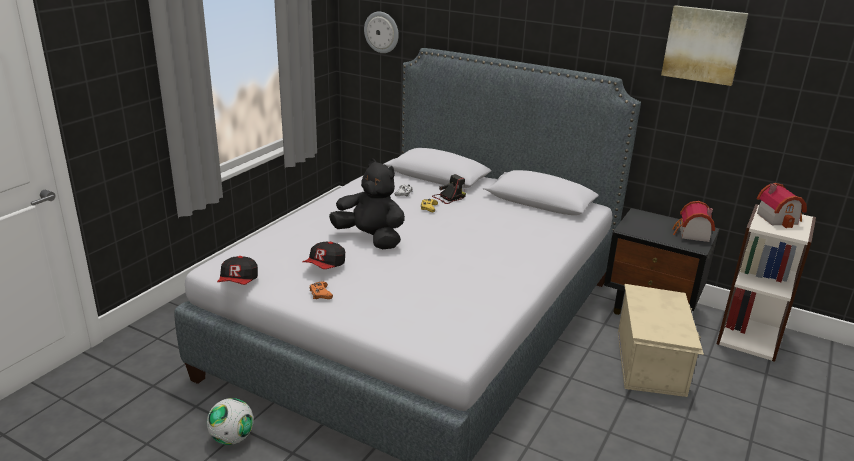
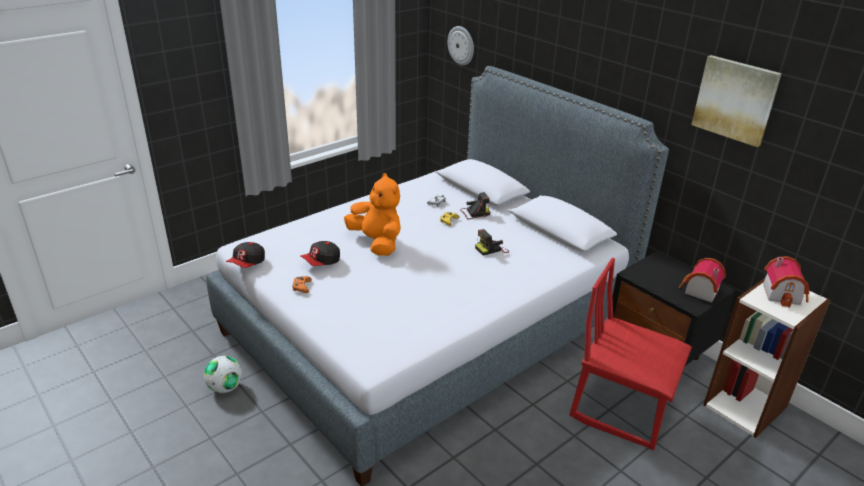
camera: 20 degrees right, 5 degrees up
black plush toy [329,159,405,249] -> orange plush toy [344,173,400,256]
beige storage box [618,284,704,397] -> red chair [569,258,692,451]
none -> camera [475,229,509,256]

